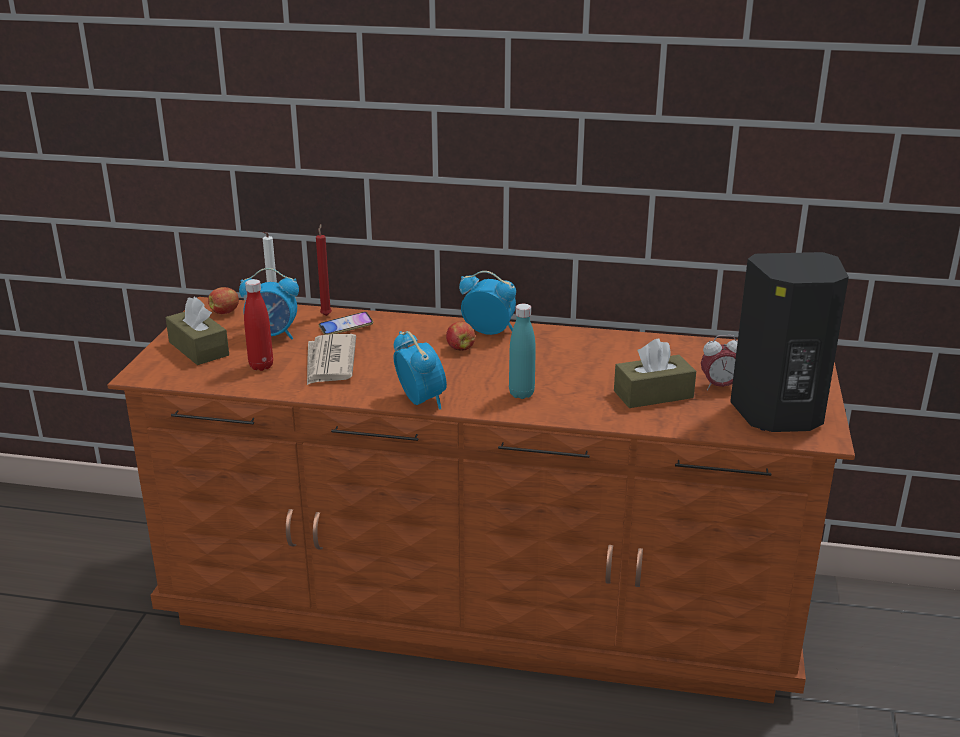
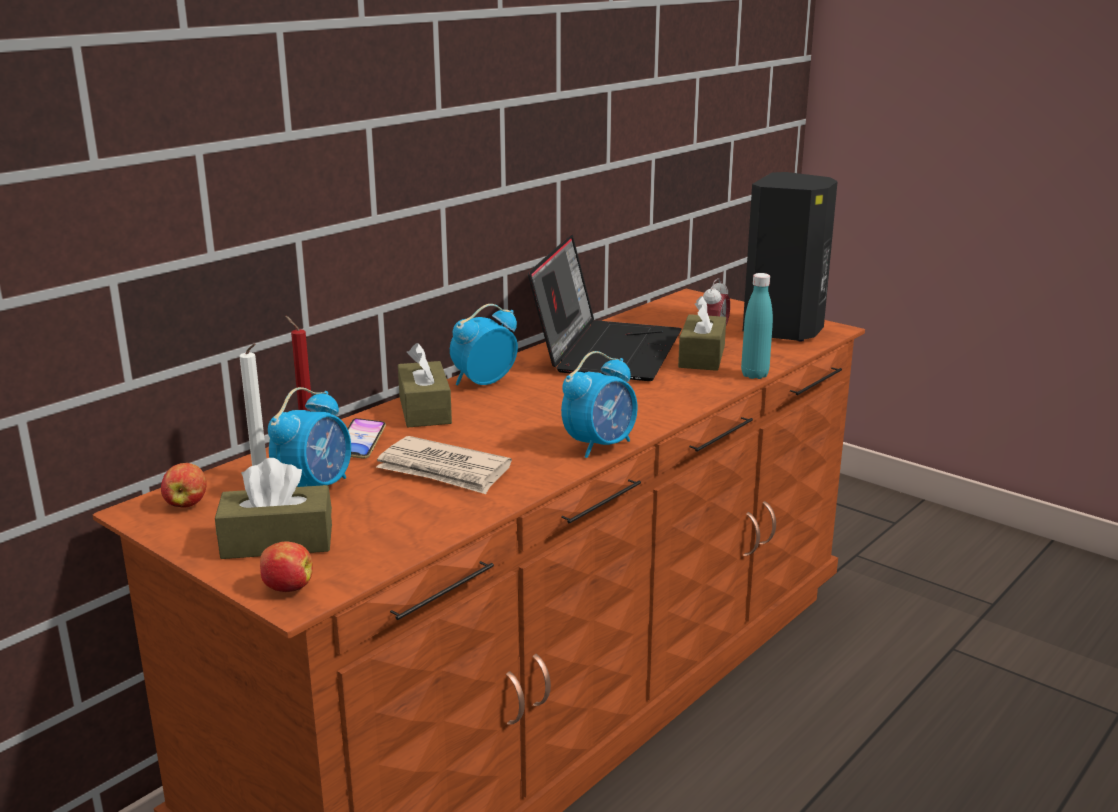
camera: 60 degrees left, 5 degrees down
red bottle [244,279,273,371] -> none
alarm clock [394,331,447,410] -> alarm clock turned 135 degrees clockwise [561,351,638,458]
apple [446,321,475,351] -> apple moved to [260,541,313,592]
turquoise bottle [509,304,536,399] -> turquoise bottle moved to [741,273,773,379]
none -> brown tissue box [398,343,452,427]
none -> laptop [528,234,682,381]

